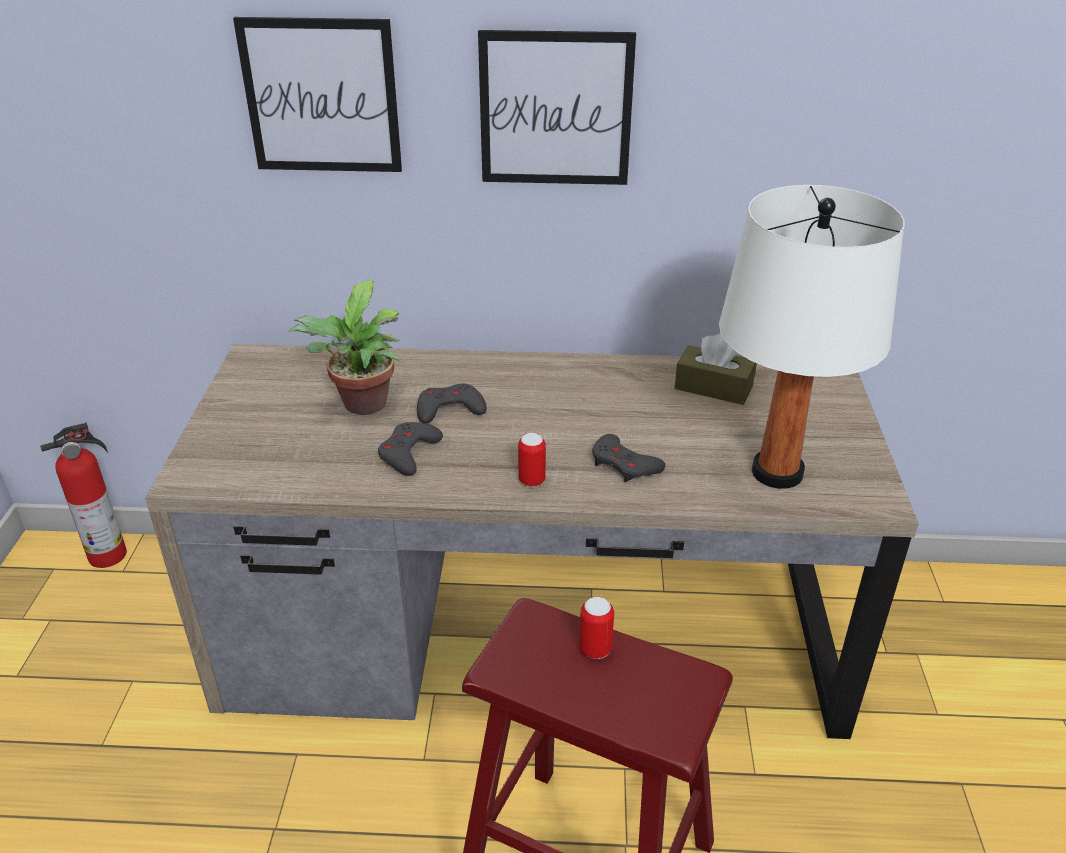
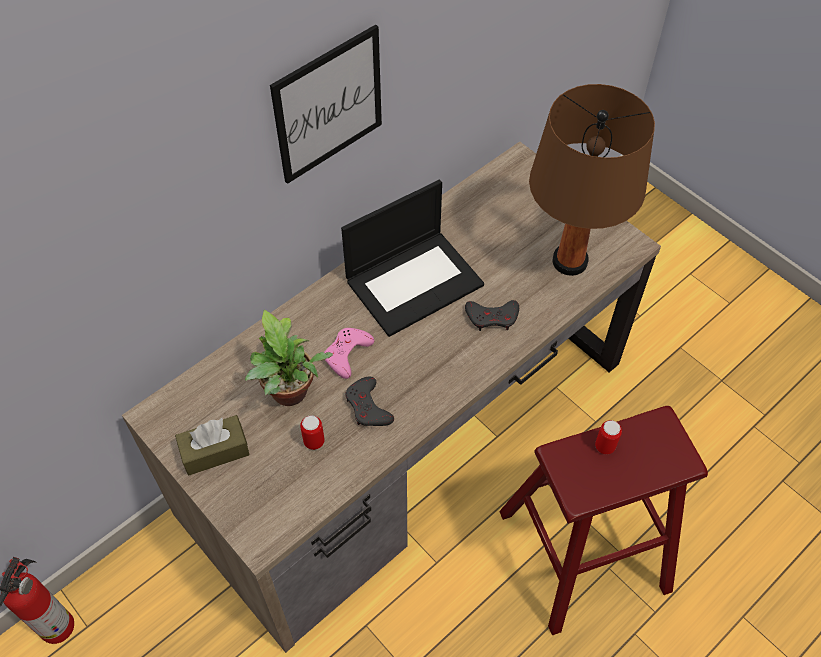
camera: 45 degrees left, 20 degrees up
picture [233,17,402,172] -> none
grey game controller [417,384,487,423] -> pink game controller [324,328,375,379]
can [518,433,546,486] -> can moved to [300,415,325,450]
brown tissue box [675,334,757,405] -> brown tissue box moved to [175,415,250,475]
white table lamp [719,185,904,489] -> brown table lamp [529,84,655,276]
none -> laptop [341,180,484,337]

